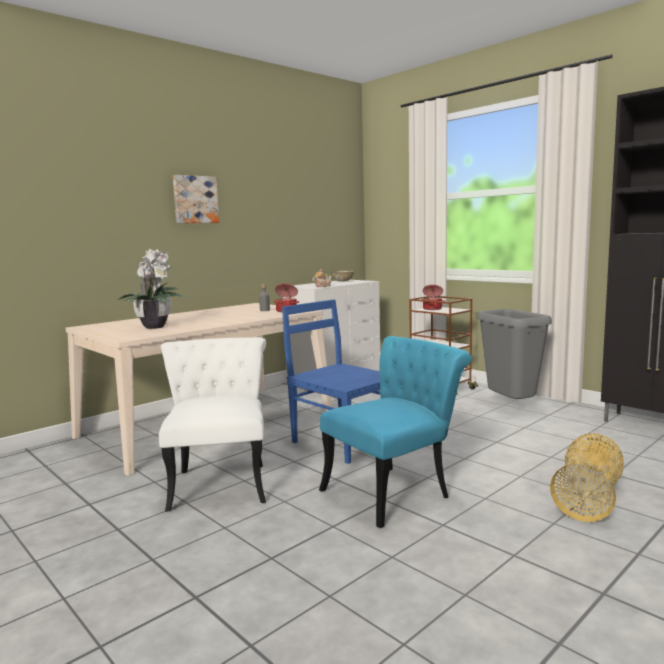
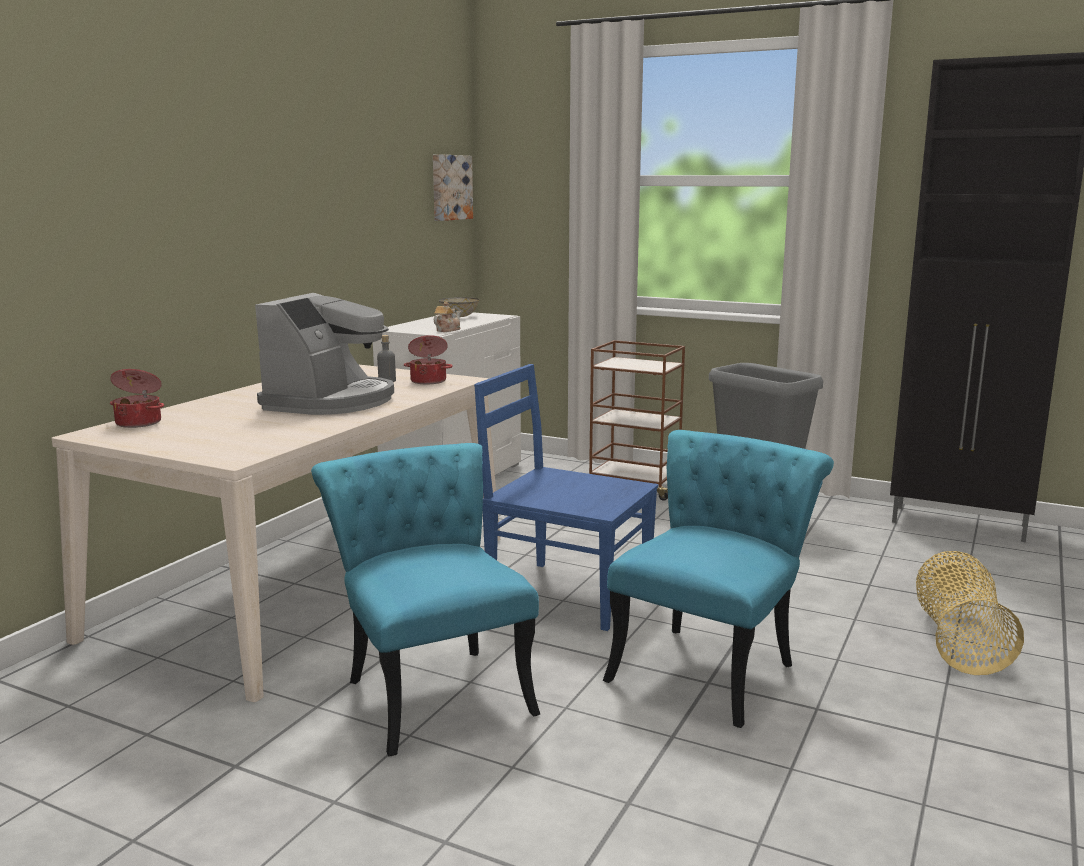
camera: 20 degrees left, 5 degrees up
potted plant [118,248,186,329] -> none
white chair [159,337,266,512] -> turquoise chair [311,443,540,756]
picture [173,175,219,223] -> picture moved to [433,154,473,221]
cooking pot [421,285,445,310] -> cooking pot moved to [110,369,164,428]
none -> coffee machine [255,293,394,415]

